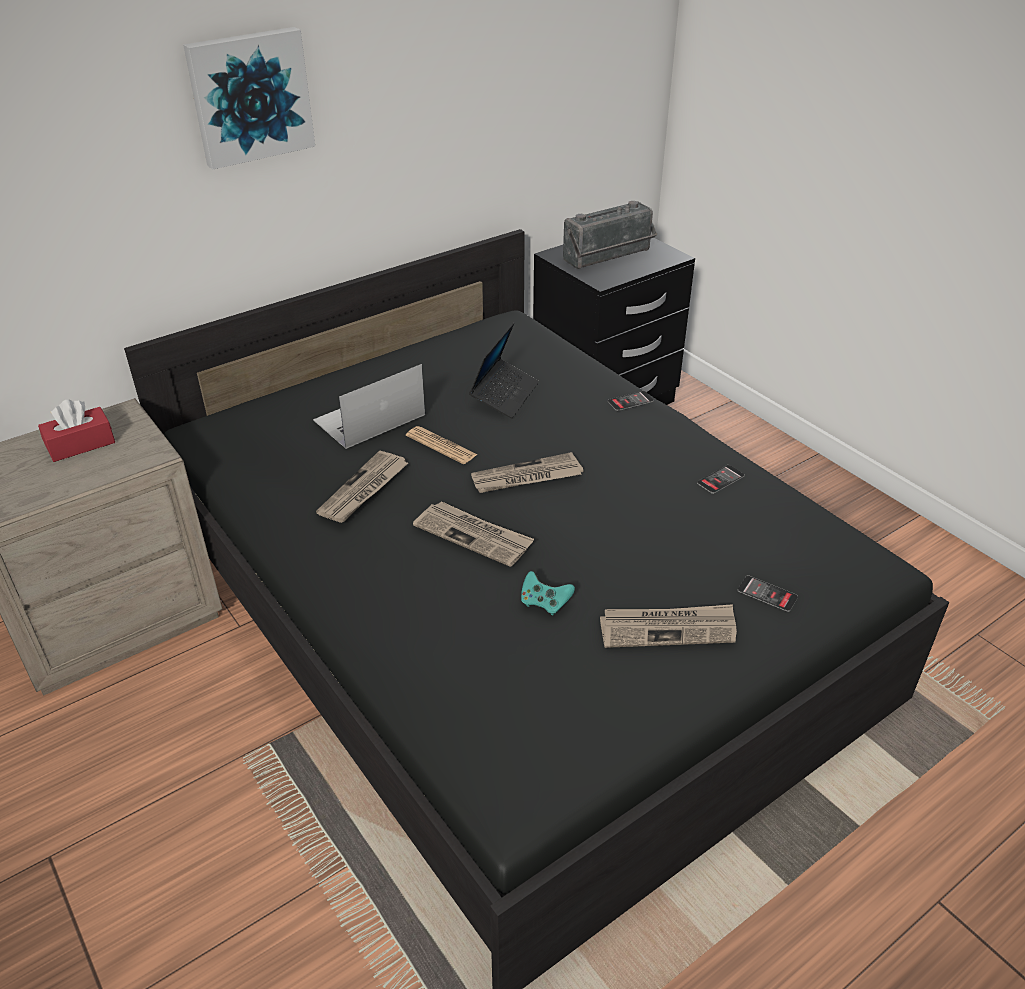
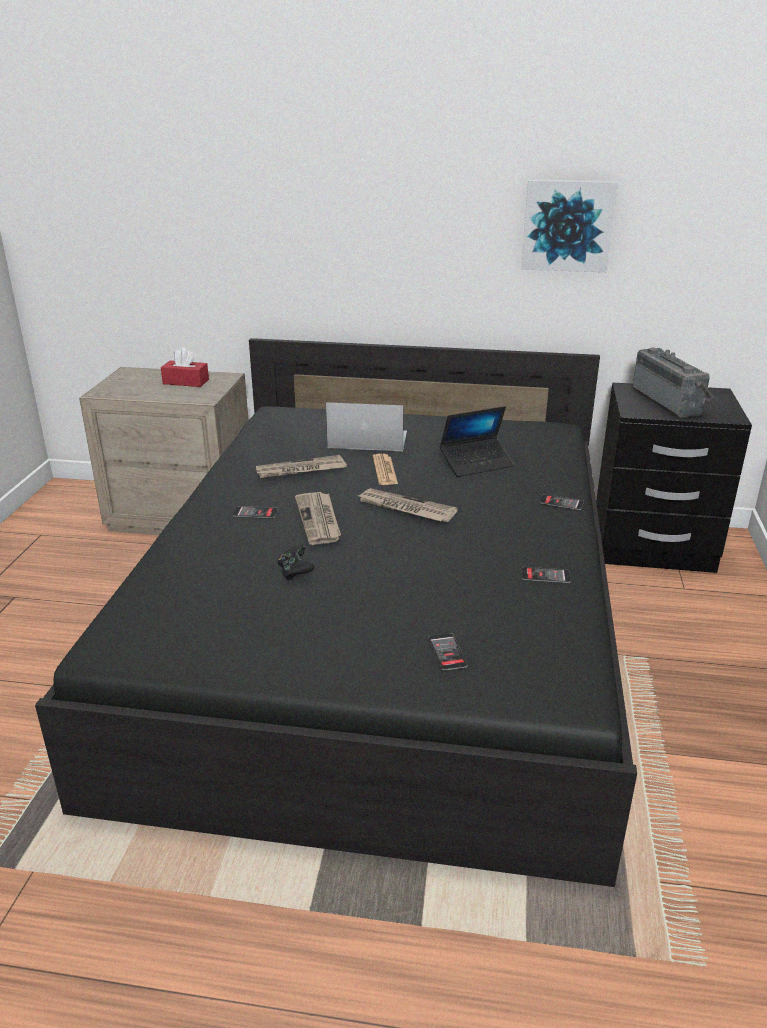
camera: 45 degrees right, 10 degrees down
picture [183,27,315,170] -> picture moved to [521,179,618,272]
turquoise game controller [521,571,575,615] -> black game controller [278,545,314,580]
radio [563,201,657,269] -> radio turned 120 degrees counterclockwise [633,348,714,418]
newspaper [600,604,737,648] -> none
none -> phone [233,506,278,519]

